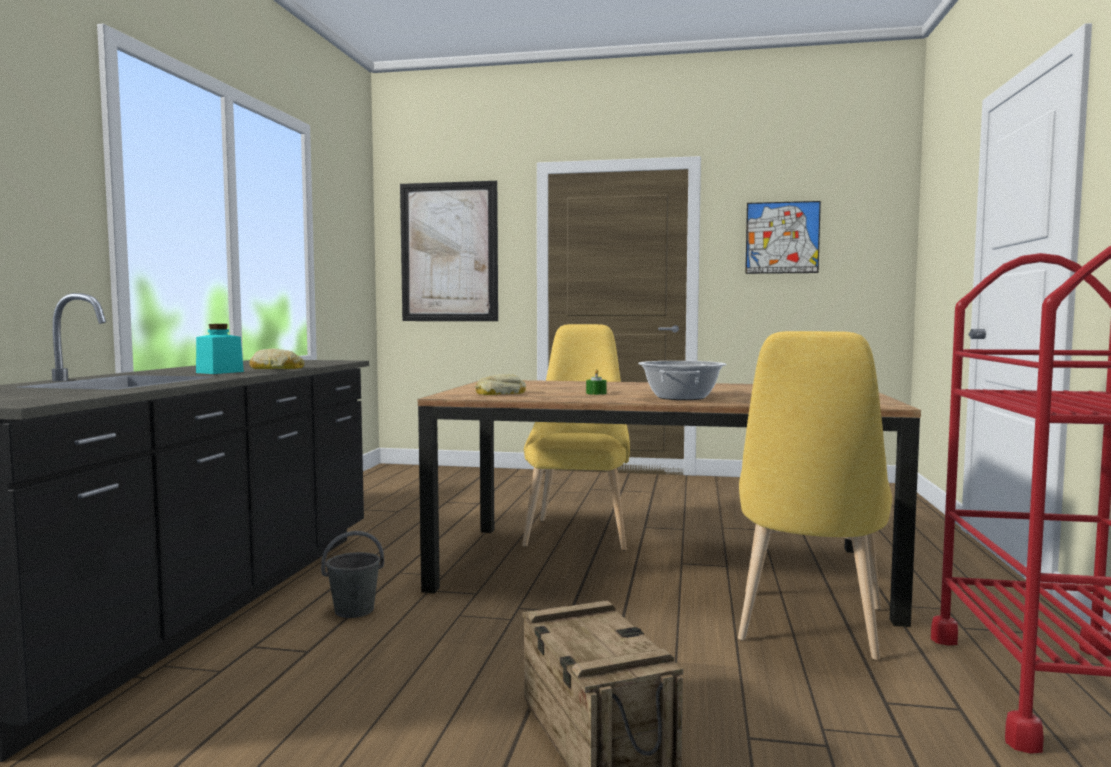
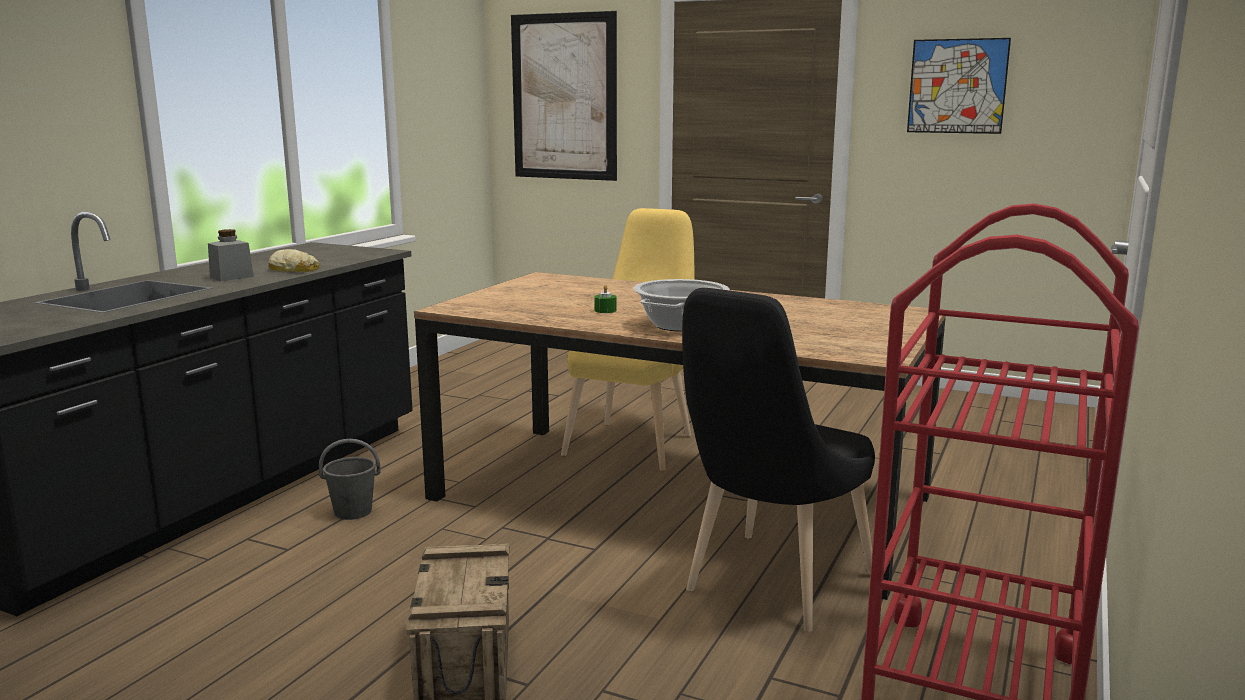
camera: 15 degrees right, 10 degrees up
turquoise jar [196,324,244,374] -> grey jar [208,229,254,281]
bread [475,374,526,395] -> none
yellow chair [738,331,892,660] -> black chair [682,288,875,632]

